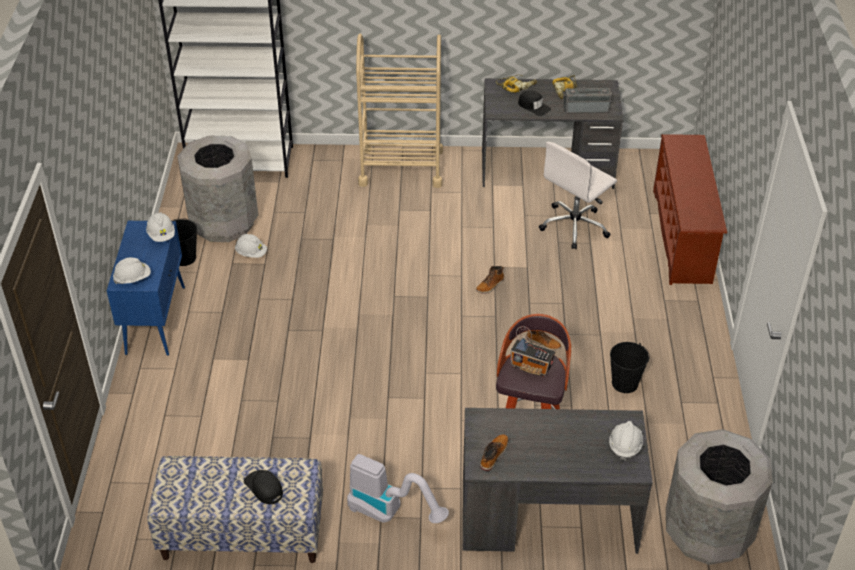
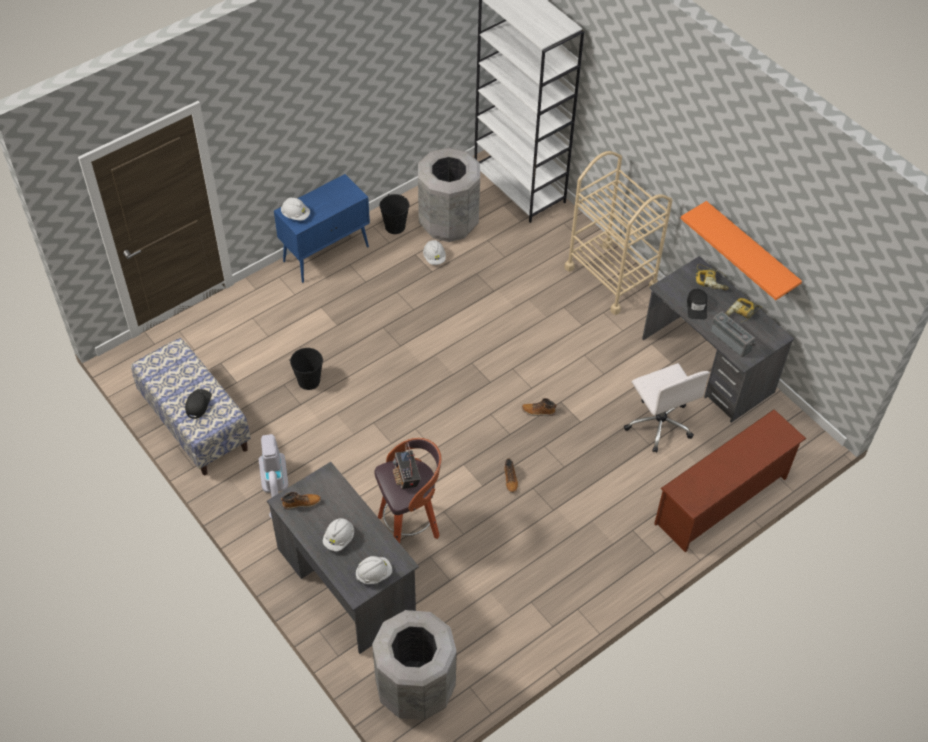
camera: 50 degrees right, 10 degrees up
white hard hat [146,212,175,242] -> white hard hat moved to [323,518,354,551]
white office chair [539,142,617,249] -> white office chair turned 120 degrees counterclockwise [624,363,710,453]
black bucket [610,342,649,393] -> black bucket moved to [289,348,323,390]
none -> orange shelf [681,201,802,300]

